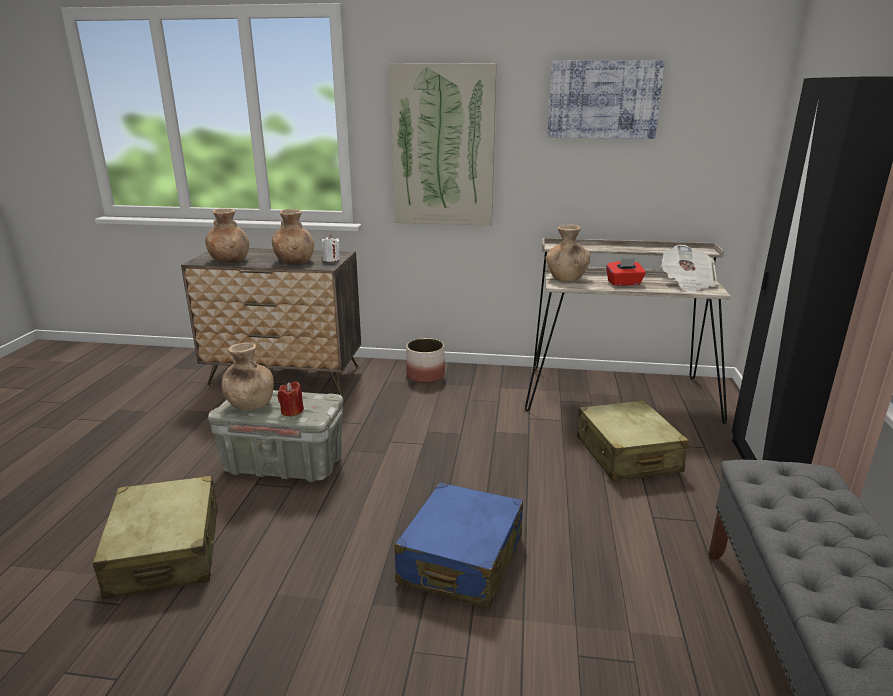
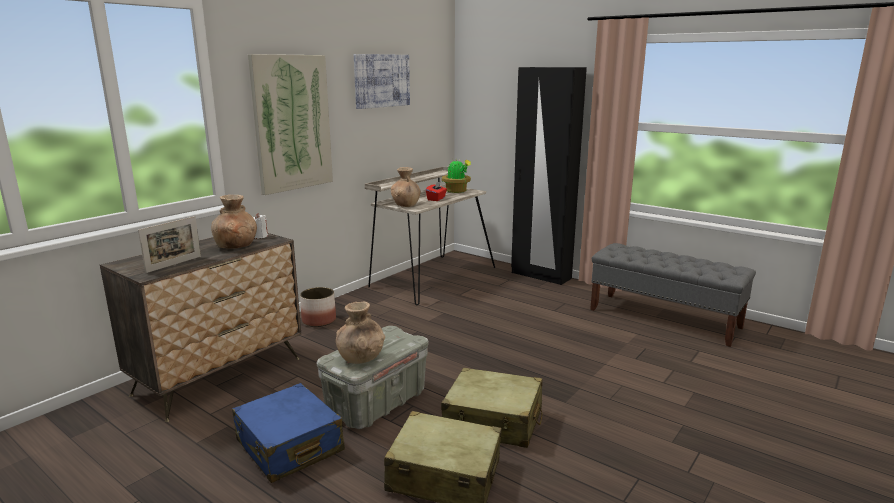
camera: 60 degrees left, 5 degrees down
brown vase [205,208,249,262] -> picture frame [138,216,201,273]
red candle [278,381,304,417] -> none
blue suitcase [394,482,523,609] -> blue suitcase moved to [232,383,345,483]
beige suitcase [577,400,689,481] -> beige suitcase moved to [441,368,543,448]
newspaper [661,245,716,292] -> potted plant [442,158,471,193]

